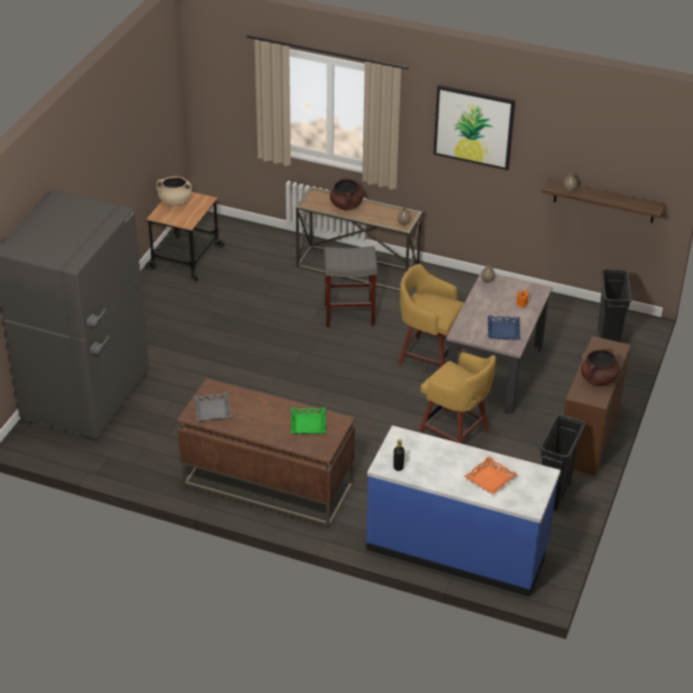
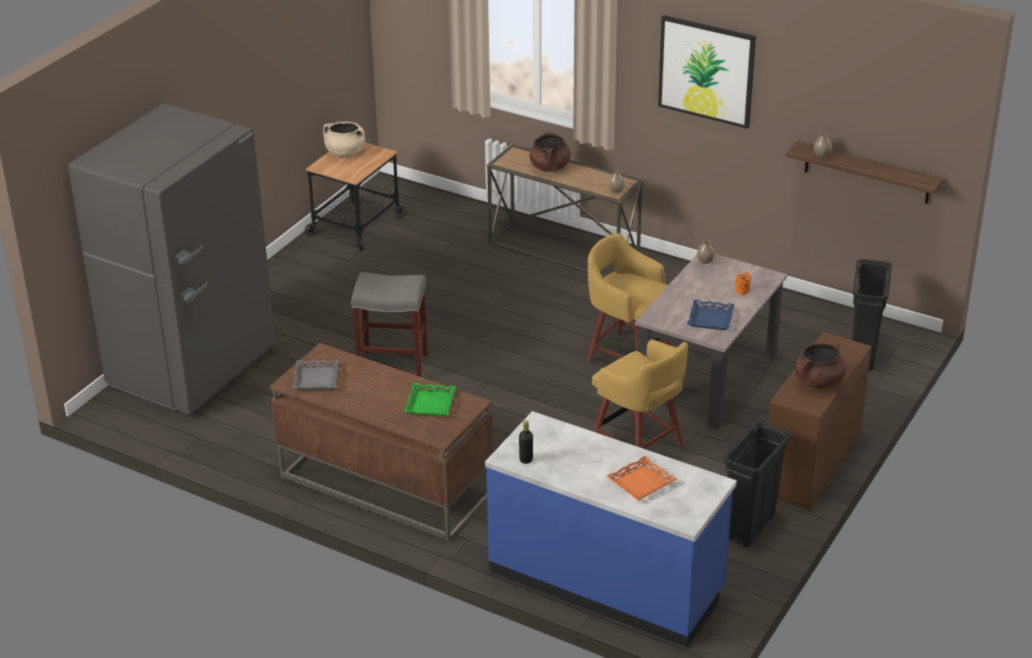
camera: 10 degrees right, 5 degrees down
grey stool [324,246,377,327] -> grey stool moved to [351,272,428,377]

